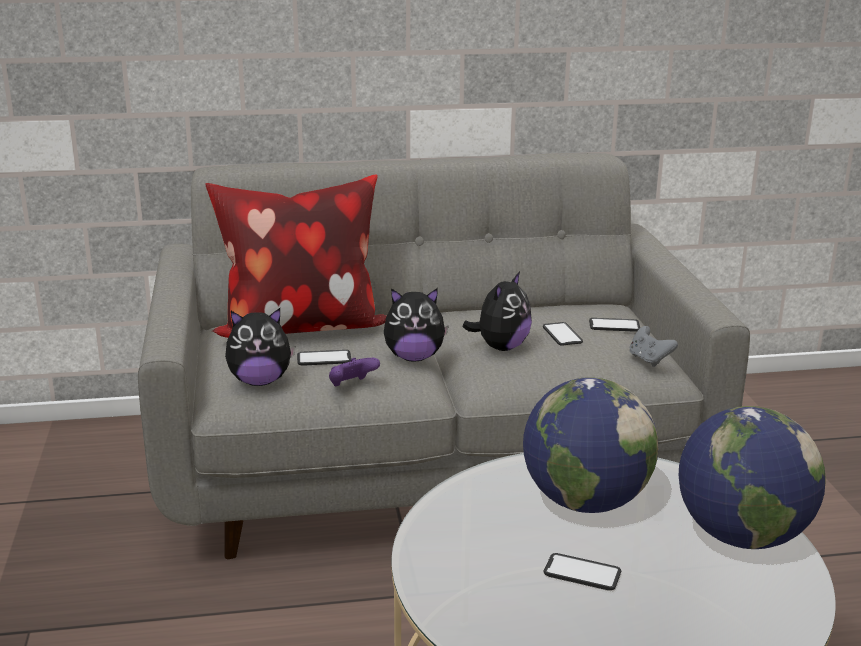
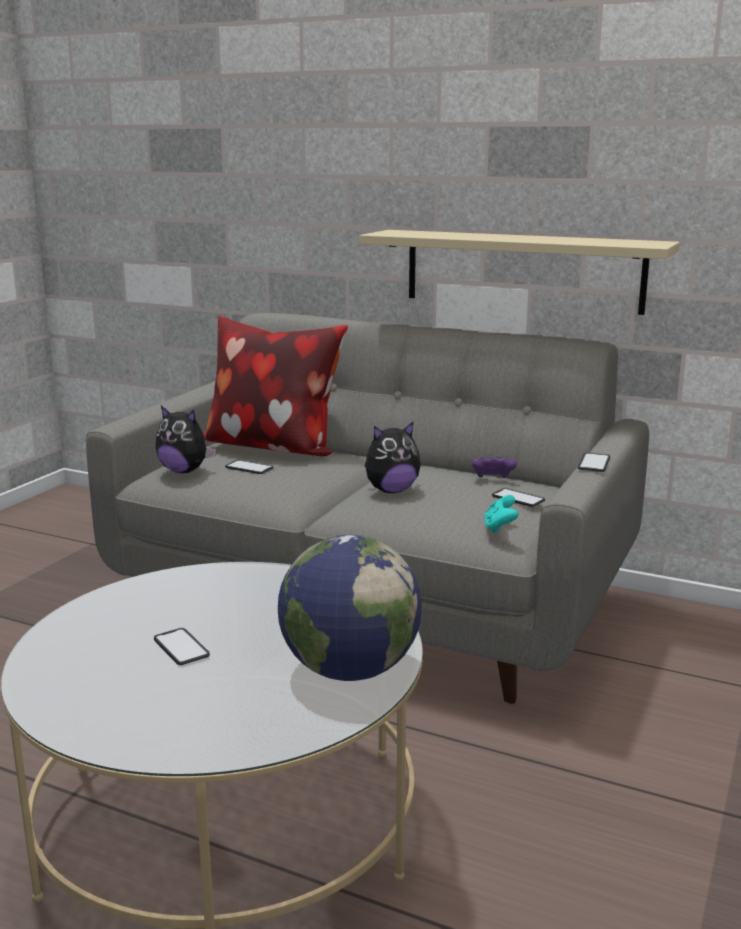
camera: 35 degrees right, 5 degrees down
purple game controller [329,358,380,386] -> purple game controller moved to [472,457,517,478]
plush toy [384,288,449,362] -> none
globe [523,377,658,513] -> none
phone [543,322,583,346] -> phone moved to [578,452,610,472]
grey game controller [630,326,678,367] -> turquoise game controller [484,495,518,533]
none -> beige shelf [360,230,680,315]

